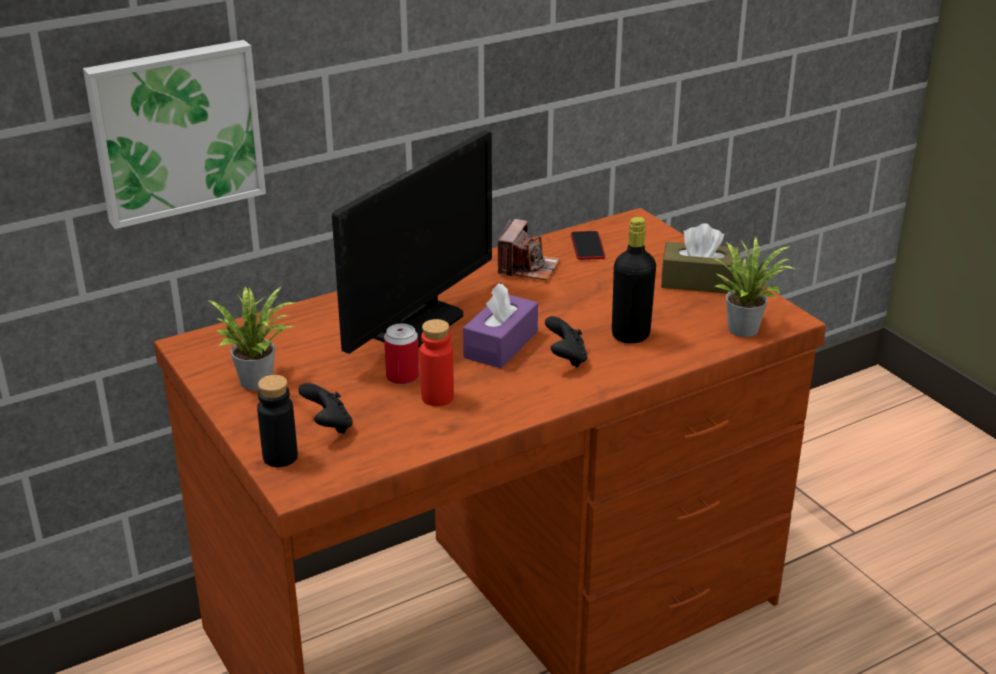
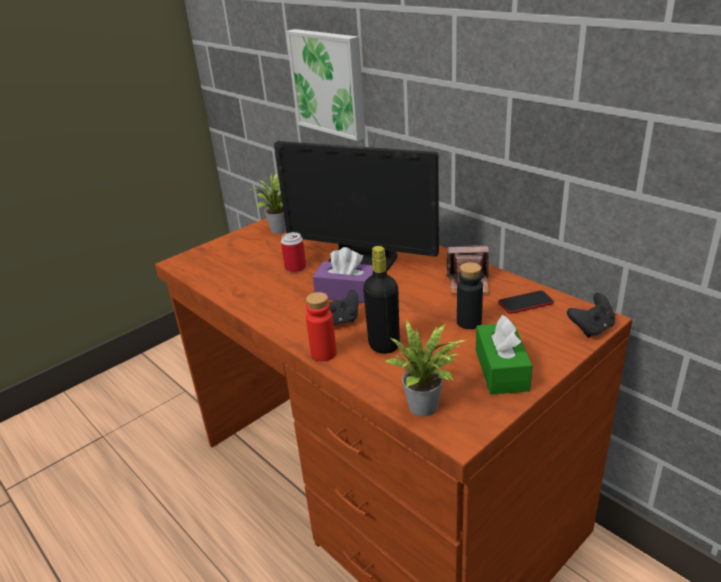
camera: 80 degrees right, 0 degrees up
black bottle [257,375,298,467] -> black bottle moved to [457,262,483,329]
black game controller [298,383,353,434] -> black game controller moved to [567,293,615,338]
red bottle [420,319,454,406] -> red bottle moved to [306,292,337,361]
brown tissue box [661,223,740,293] -> green tissue box [476,315,532,395]

